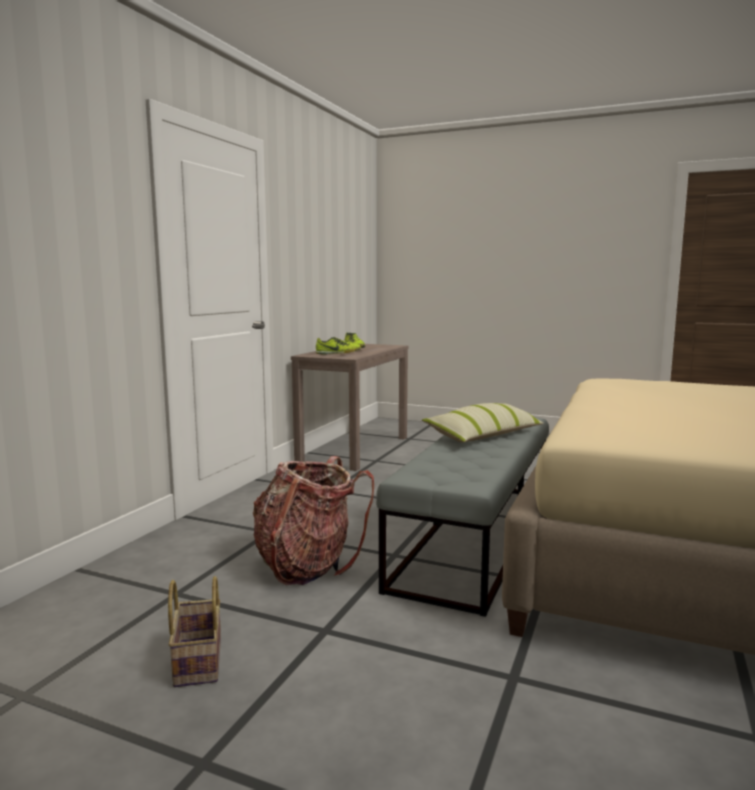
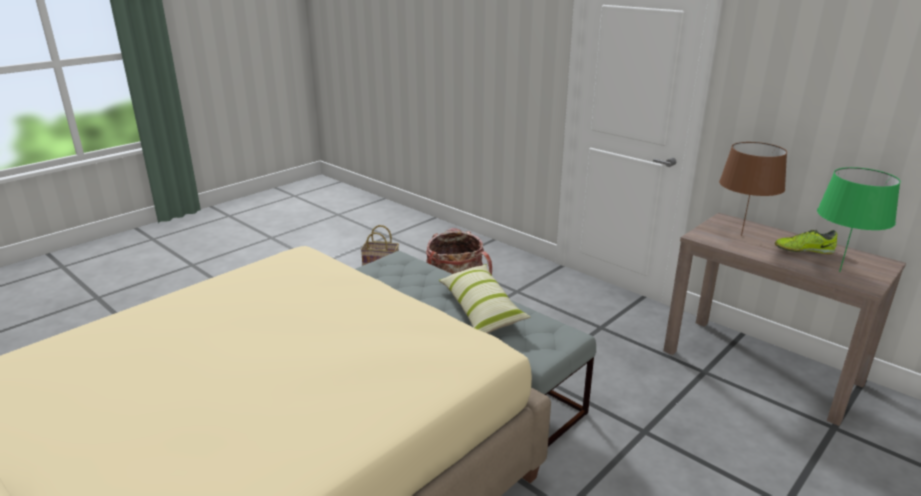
camera: 110 degrees right, 15 degrees up
shoe [316,337,361,354] -> brown table lamp [719,142,787,236]
none -> green table lamp [817,167,901,272]

